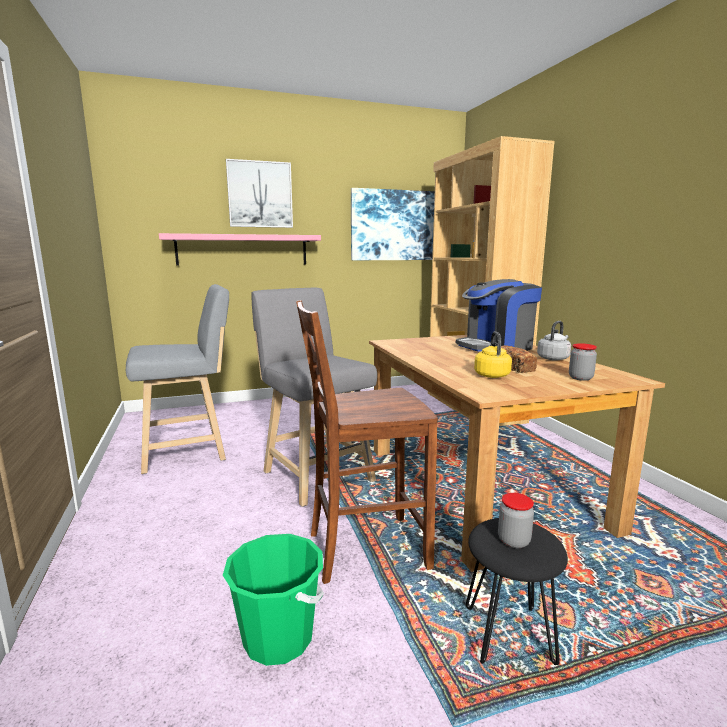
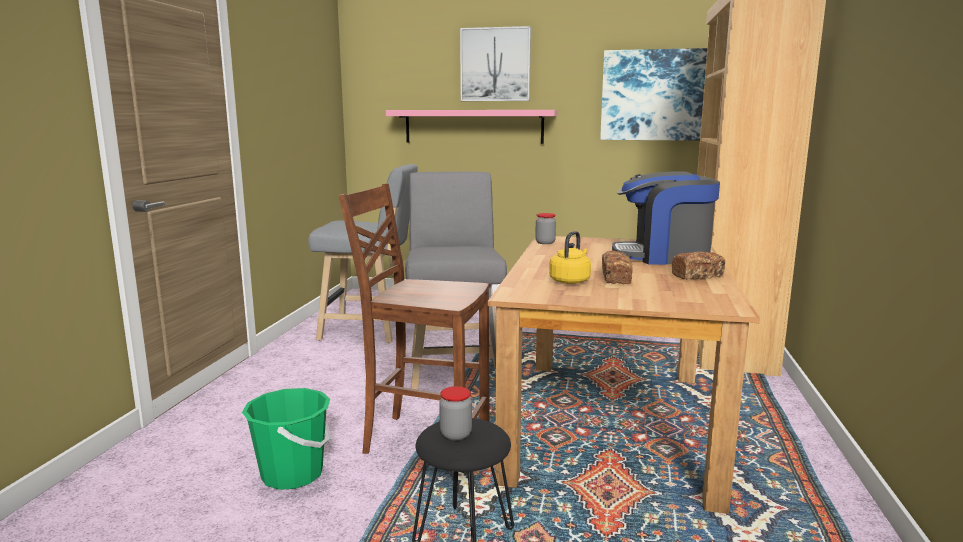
camera: 30 degrees right, 0 degrees up
grey kettle [537,321,571,361] -> bread [672,251,725,280]
jar [569,343,597,381] -> jar moved to [535,213,556,244]

